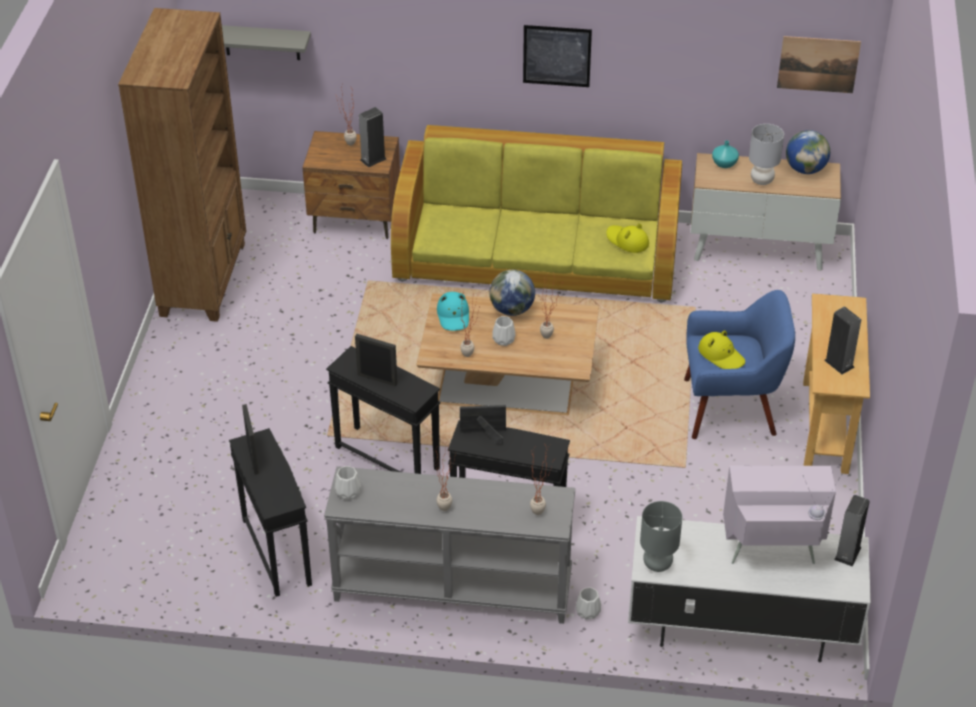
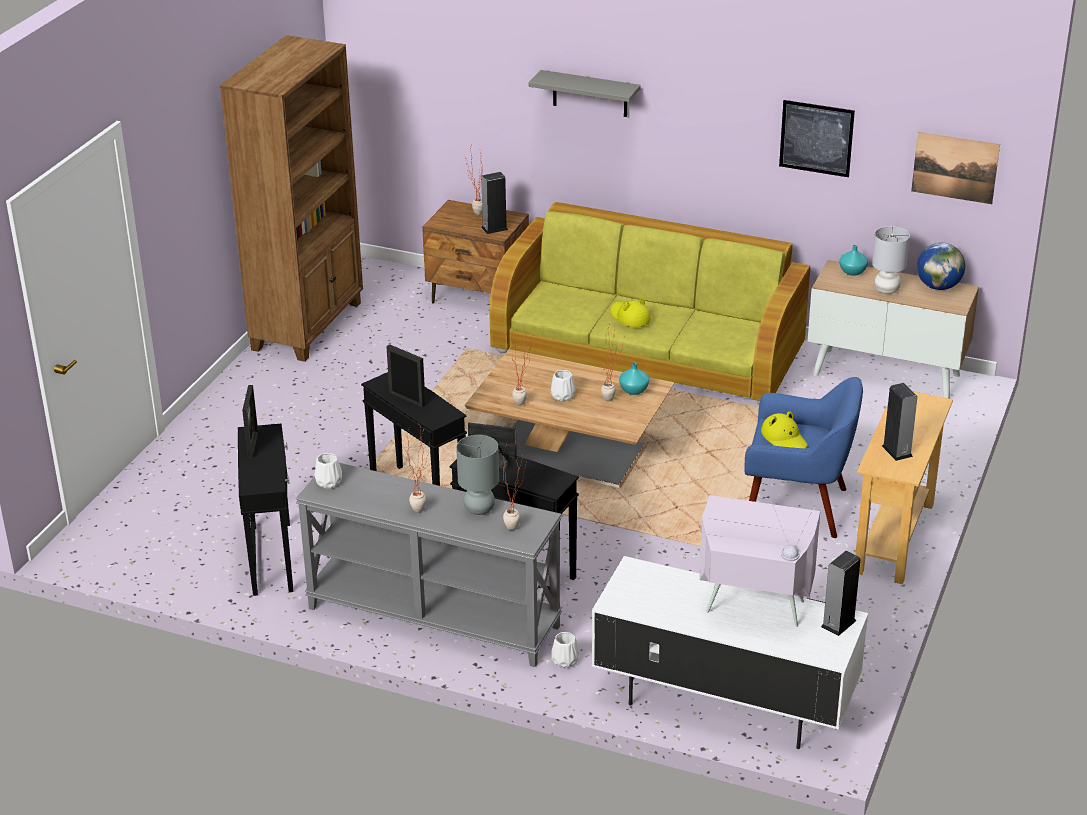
camera: 15 degrees right, 10 degrees down
grey shelf [222,25,311,60] -> grey shelf moved to [529,70,641,117]
turquoise hat [437,292,469,331] -> none
globe [489,270,535,316] -> none
picture [523,25,592,87] -> picture moved to [779,100,855,177]
yellow hat [606,223,649,253] -> yellow hat moved to [611,298,651,327]
grey table lamp [640,501,682,572] -> grey table lamp moved to [456,435,499,515]
none -> turquoise vase [619,363,649,395]

